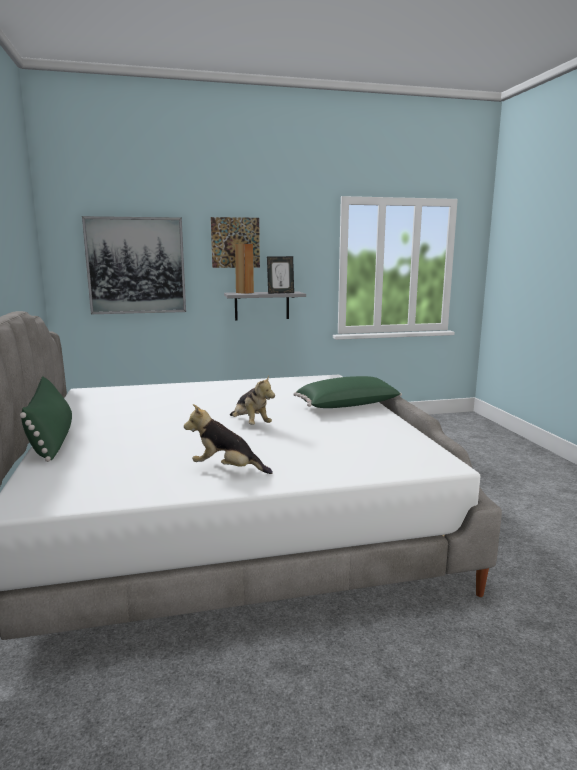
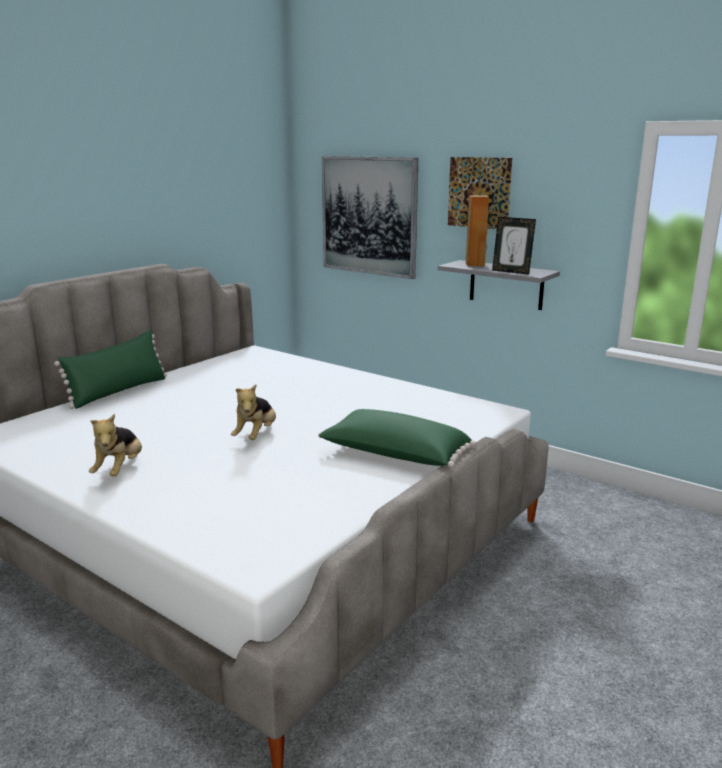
camera: 50 degrees right, 5 degrees up
plush toy [184,404,273,474] -> plush toy turned 150 degrees counterclockwise [89,414,142,476]

